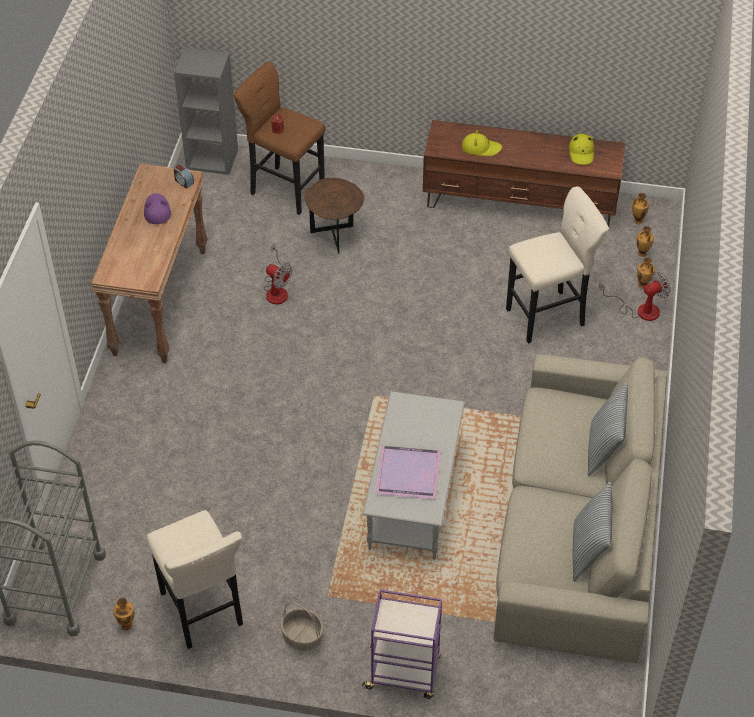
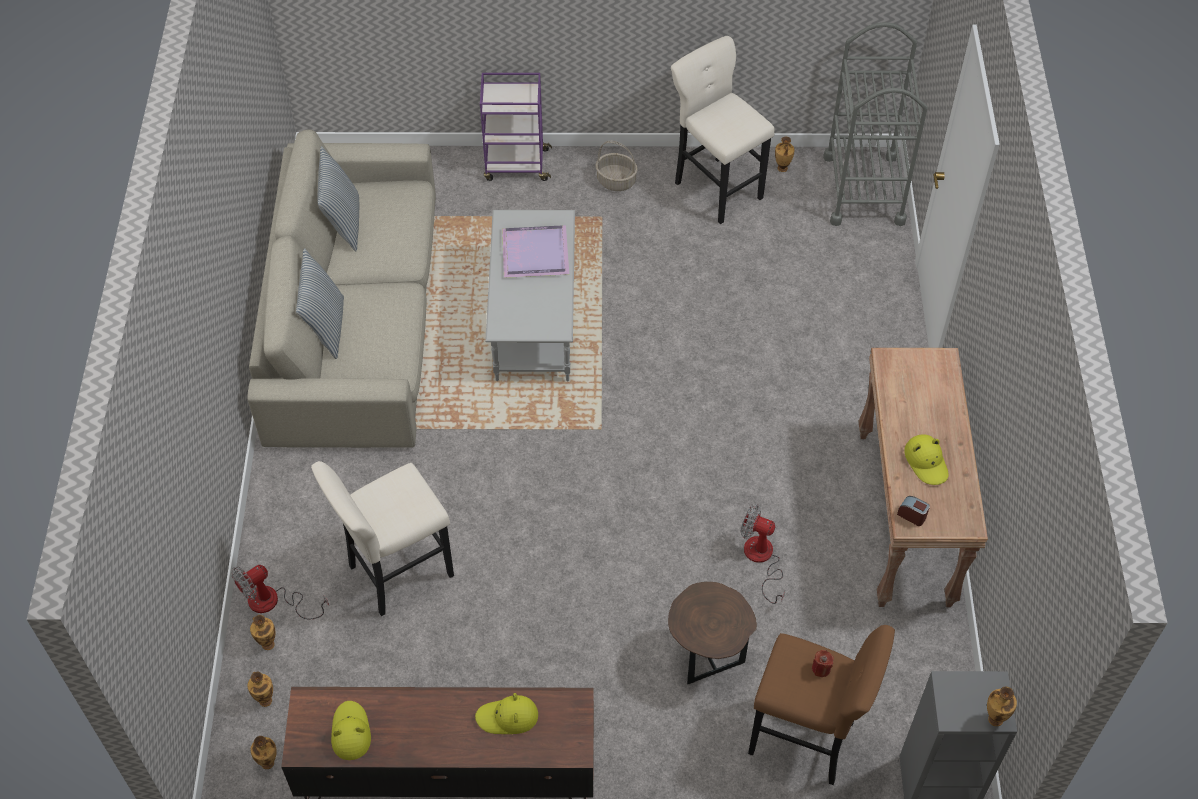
camera: 170 degrees right, 5 degrees up
purple hat [144,193,171,224] -> yellow hat [904,434,949,485]
none -> vase [987,687,1017,726]

